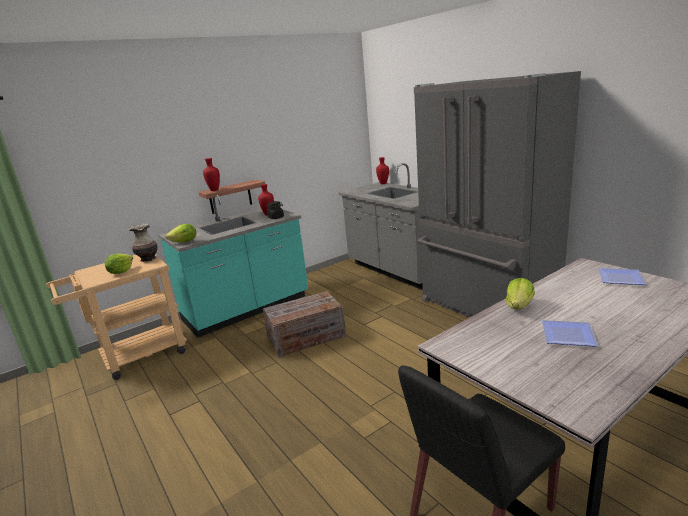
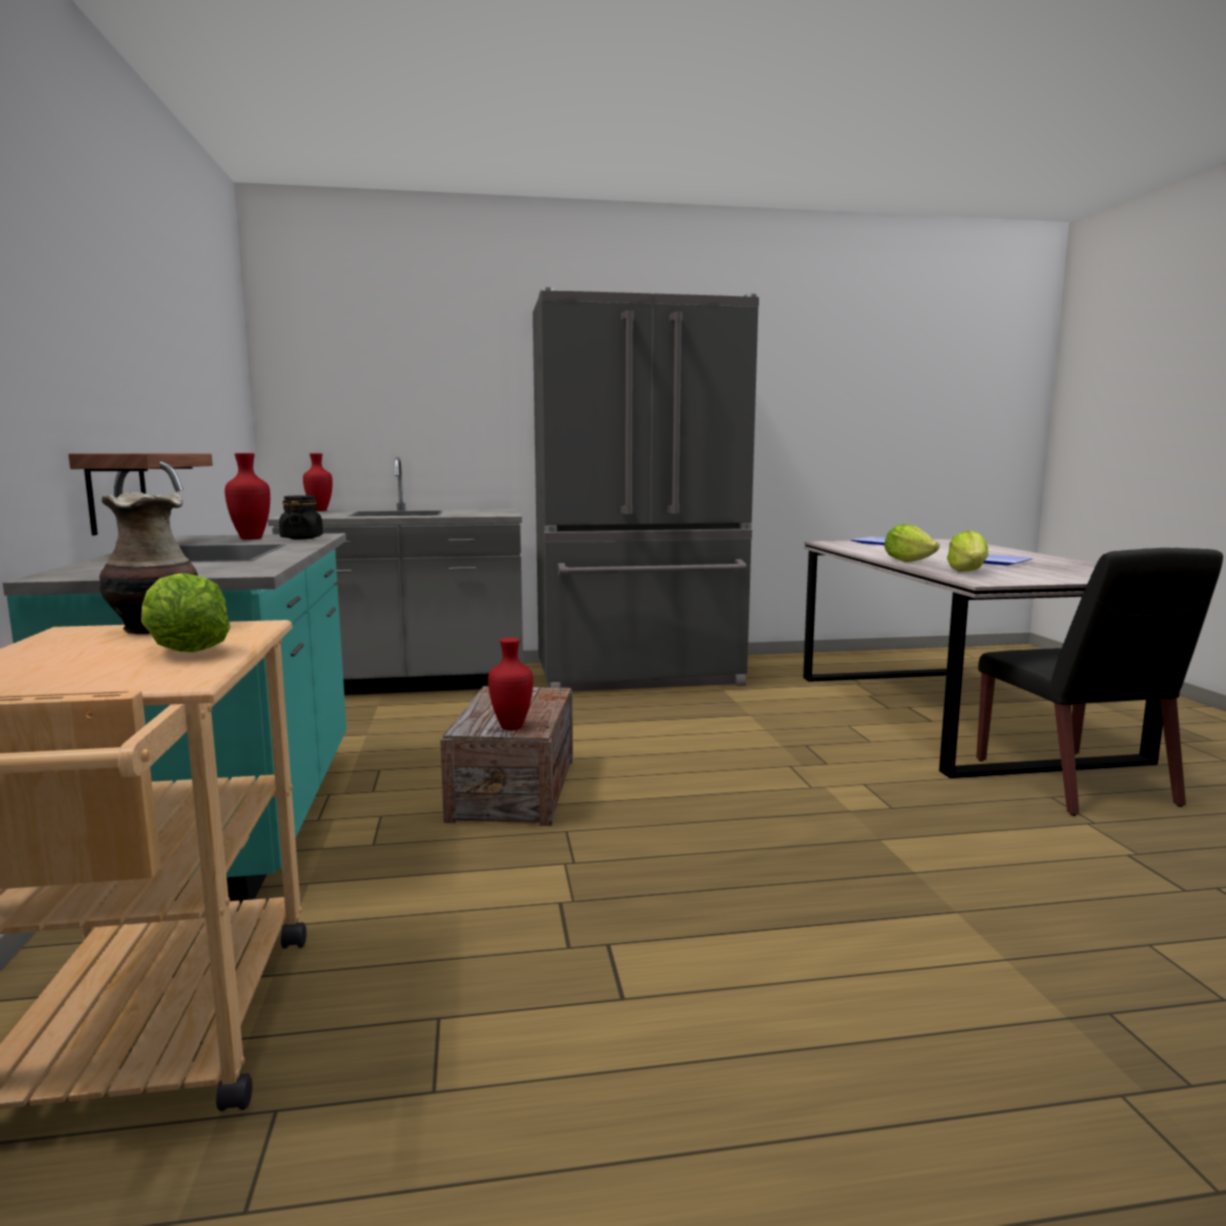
camera: 65 degrees left, 10 degrees down
lettuce [165,224,196,243] -> lettuce moved to [947,531,988,572]
red vase [203,158,220,191] -> red vase moved to [488,638,533,730]

